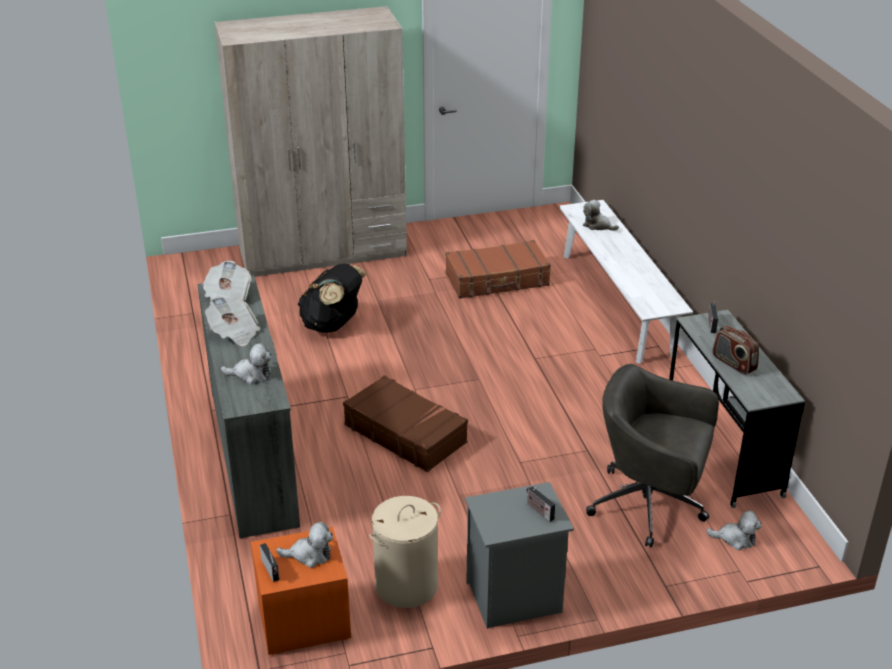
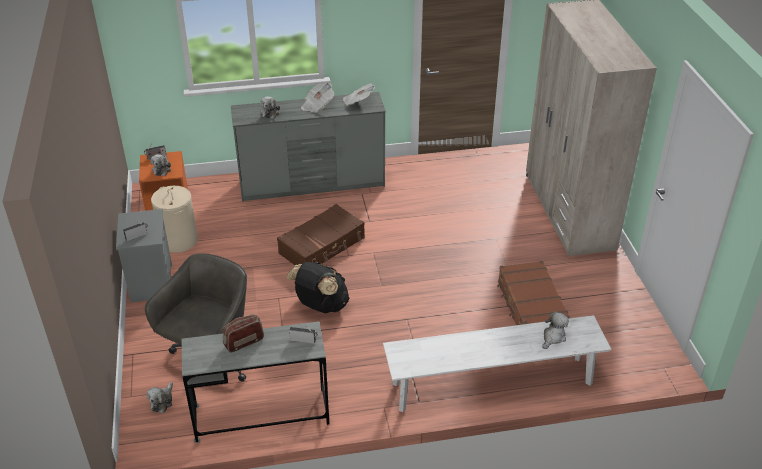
camera: 95 degrees right, 5 degrees up
black backpack [298,264,367,333] -> black backpack moved to [287,262,349,313]

